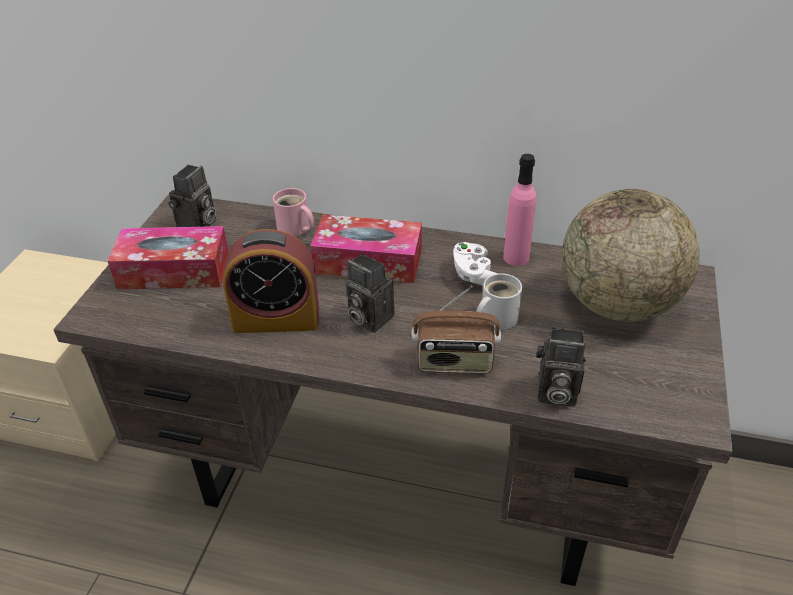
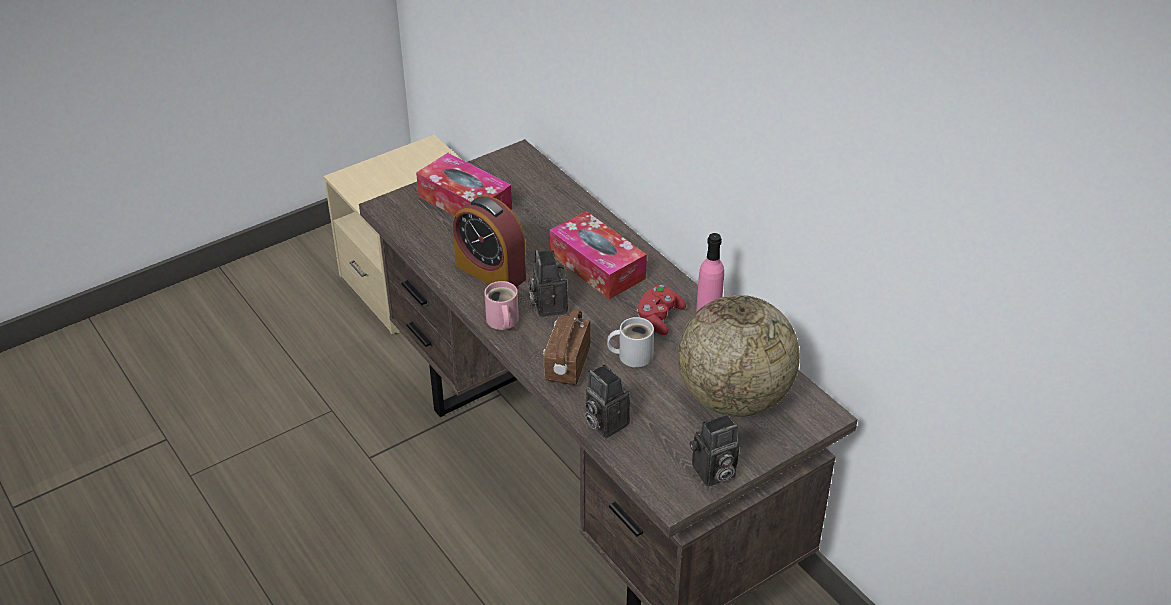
camera: 40 degrees right, 0 degrees up
camera [168,165,216,227] -> camera moved to [690,414,739,486]
pink mug [273,188,314,236] -> pink mug moved to [484,281,519,330]
radio [411,285,501,374] -> radio turned 60 degrees clockwise [543,309,591,385]
white game controller [453,242,497,286] -> red game controller [637,285,686,335]

